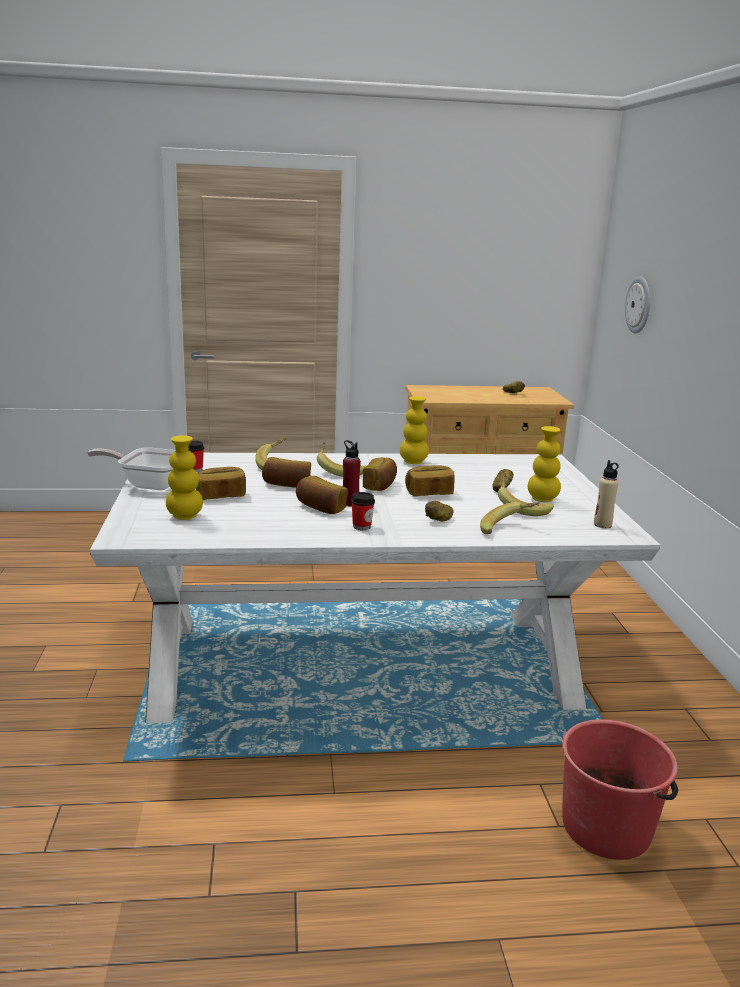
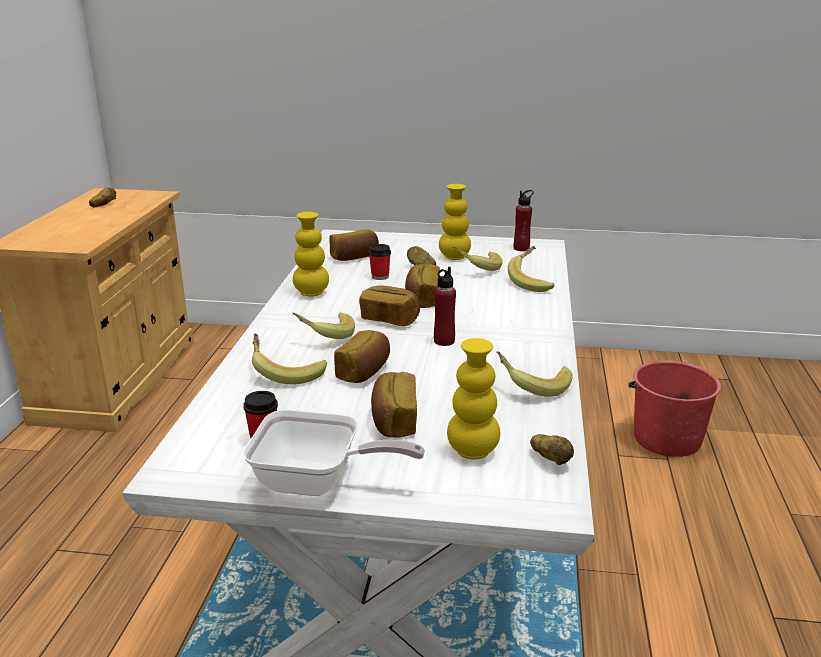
camera: 75 degrees left, 5 degrees up
frying pan [87,447,176,490] -> frying pan turned 105 degrees counterclockwise [243,410,425,496]
bread [296,476,348,514] -> bread moved to [329,230,379,261]
cup [351,492,375,530] -> cup moved to [369,244,391,280]
potato [425,501,454,521] -> potato moved to [530,434,574,465]
beige bottle [594,460,619,528] -> red bottle [514,190,534,251]
wall clock [625,276,650,334] -> none
none -> banana [496,351,573,397]

